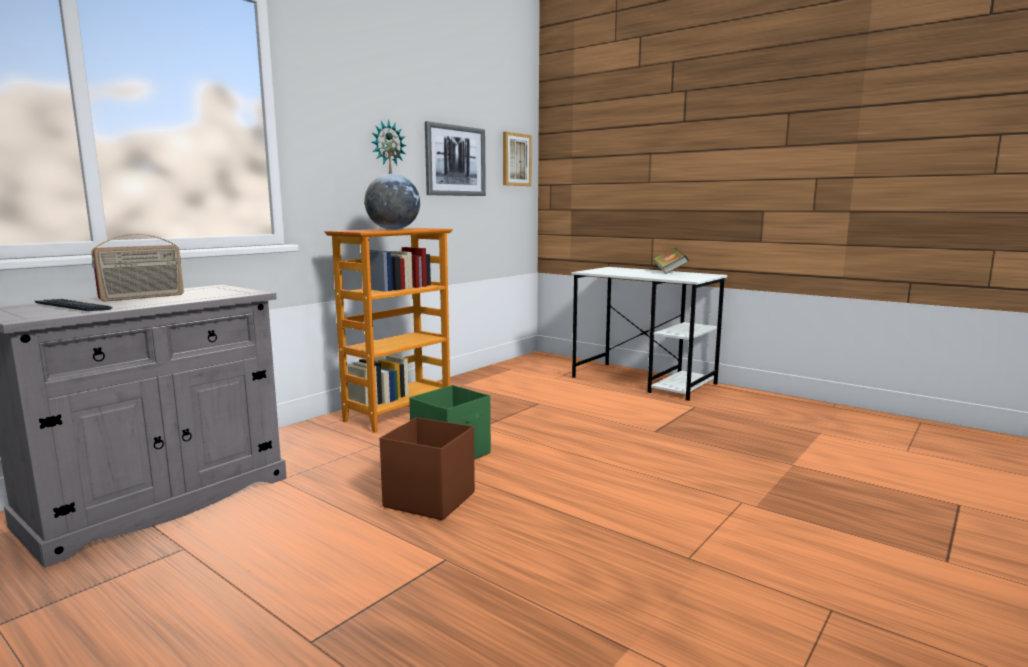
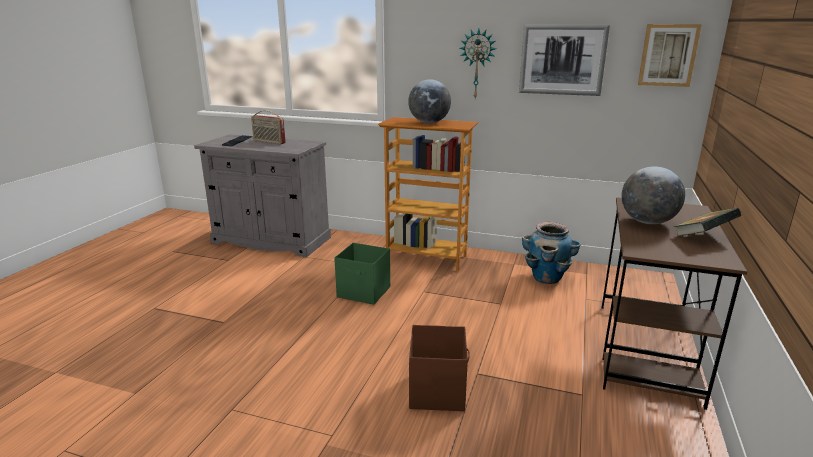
camera: 70 degrees right, 10 degrees up
brown storage box [380,417,475,520] -> brown storage box moved to [409,325,470,411]
white desk [572,267,727,401] -> brown desk [602,197,747,410]
none -> planter [522,222,581,284]
none -> globe [621,166,685,224]

